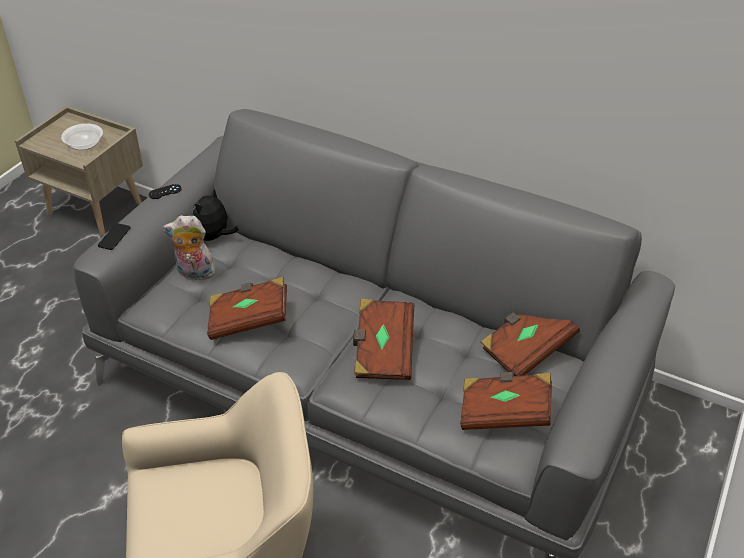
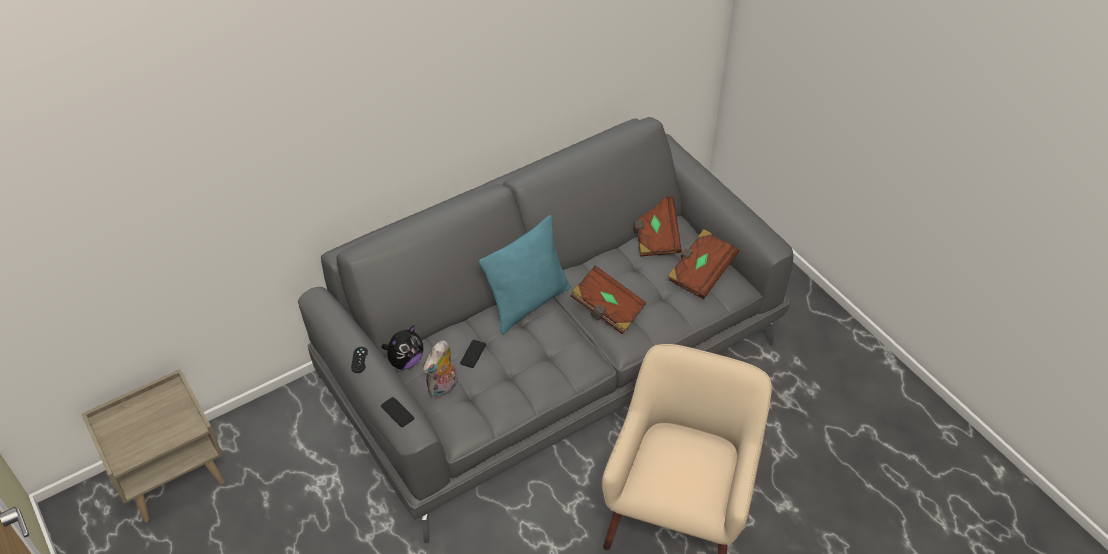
camera: 60 degrees left, 5 degrees up
bowl [61,123,103,150] -> none
plush toy [191,188,239,242] -> plush toy turned 105 degrees counterclockwise [382,325,423,370]
brown book [207,277,287,340] -> none
none -> phone [460,340,486,368]
none -> turquoise pillow [479,215,571,334]

